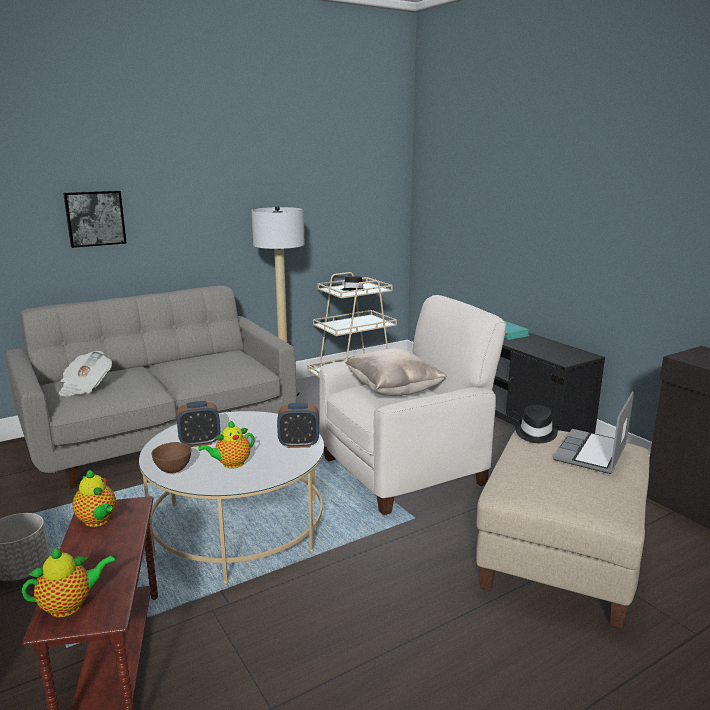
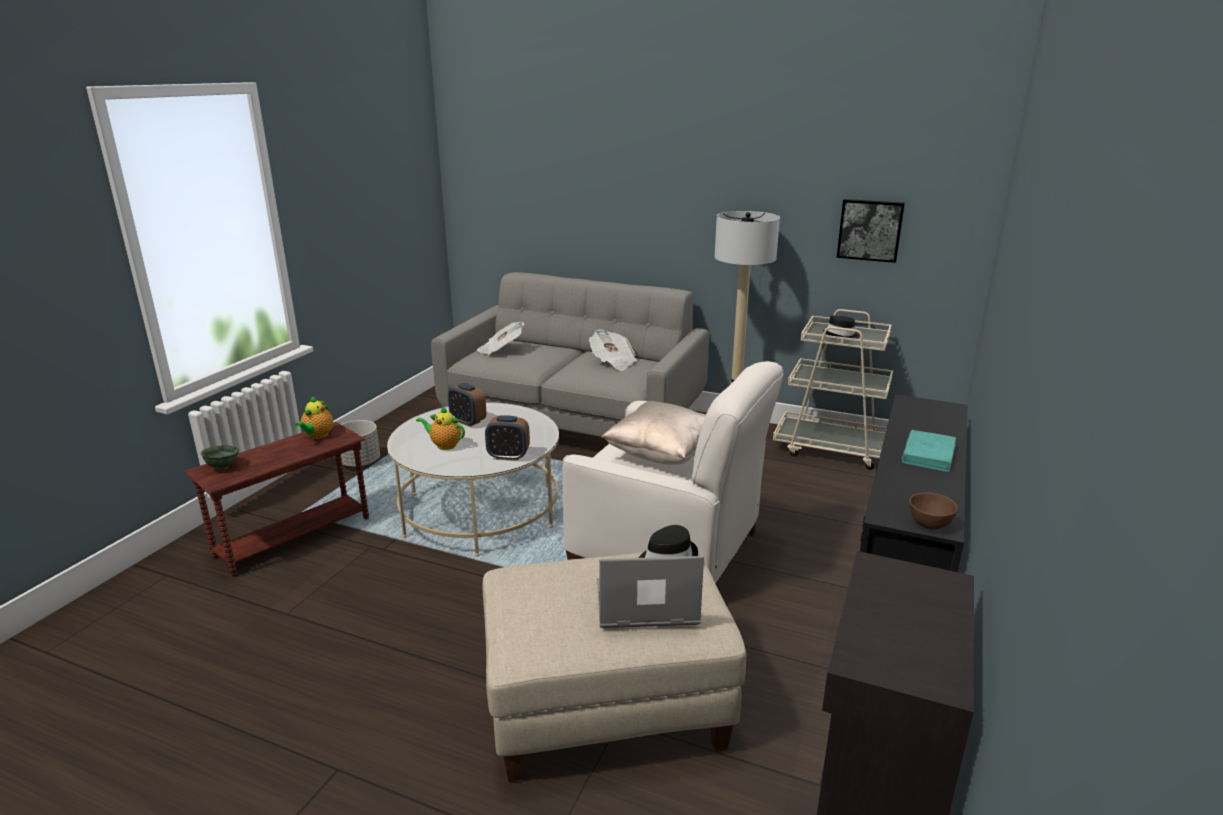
camera: 55 degrees right, 5 degrees up
teapot [22,546,115,617] -> green bowl [201,445,239,470]
picture [63,190,127,248] -> picture moved to [837,199,905,263]
brown bowl [151,442,191,473] -> brown bowl moved to [909,492,958,530]
alarm clock [277,403,319,448] -> alarm clock turned 45 degrees counterclockwise [485,415,530,461]
none -> newspaper [589,330,637,371]

